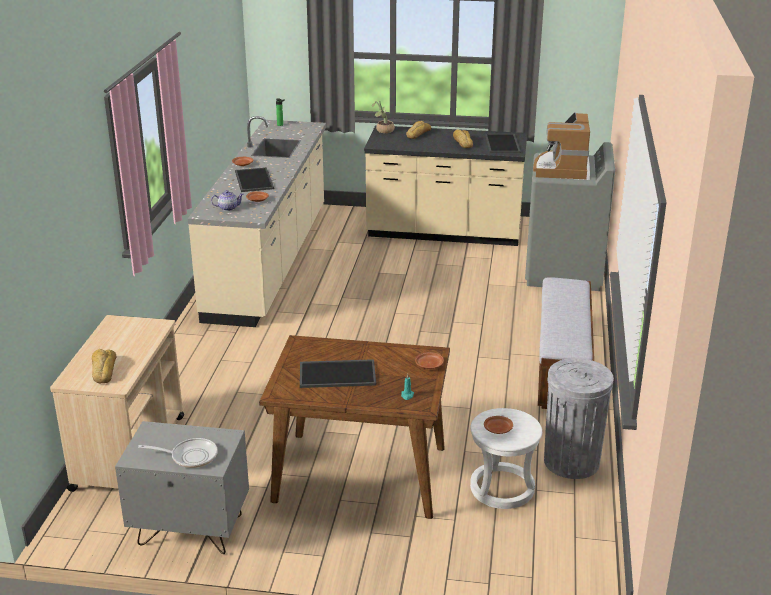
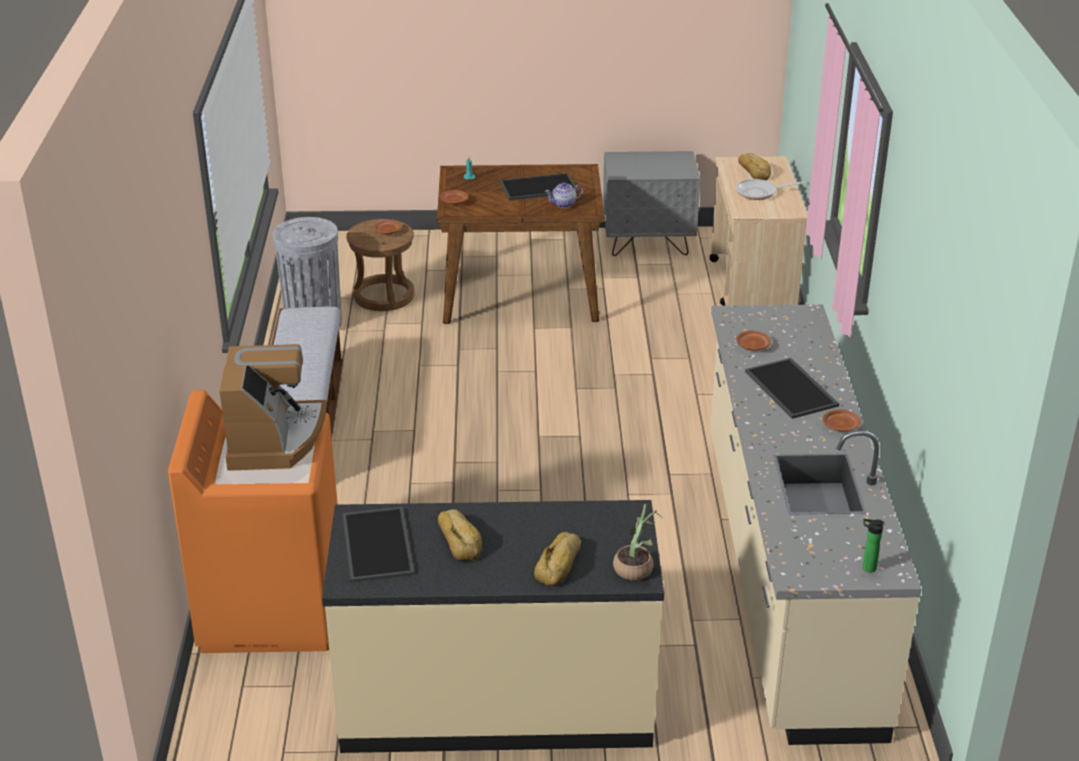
camera: 170 degrees right, 5 degrees up
frying pan [138,438,218,468] -> frying pan moved to [736,179,805,200]
teapot [211,190,243,211] -> teapot moved to [545,182,583,208]
white stool [470,408,542,509] -> brown stool [346,219,414,311]
grey washing machine [525,142,615,291] -> orange washing machine [168,390,338,653]

